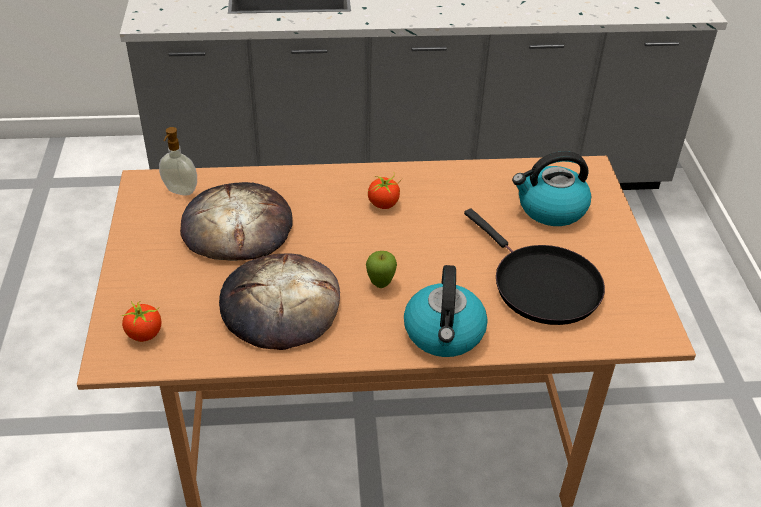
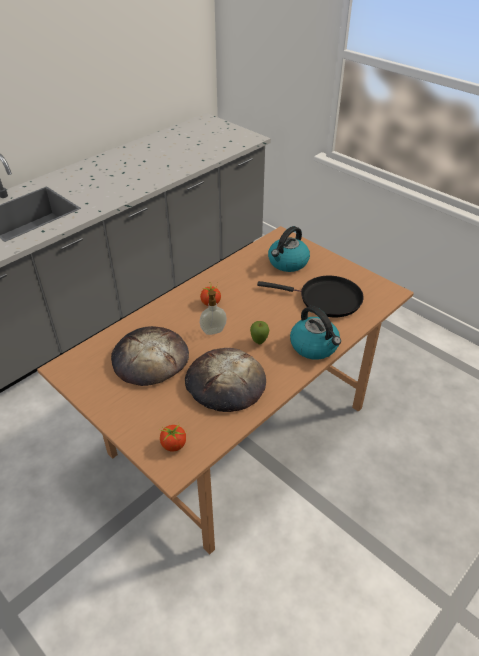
camera: 40 degrees left, 0 degrees up
soap dispenser [159,127,197,196] -> soap dispenser moved to [200,290,227,335]

